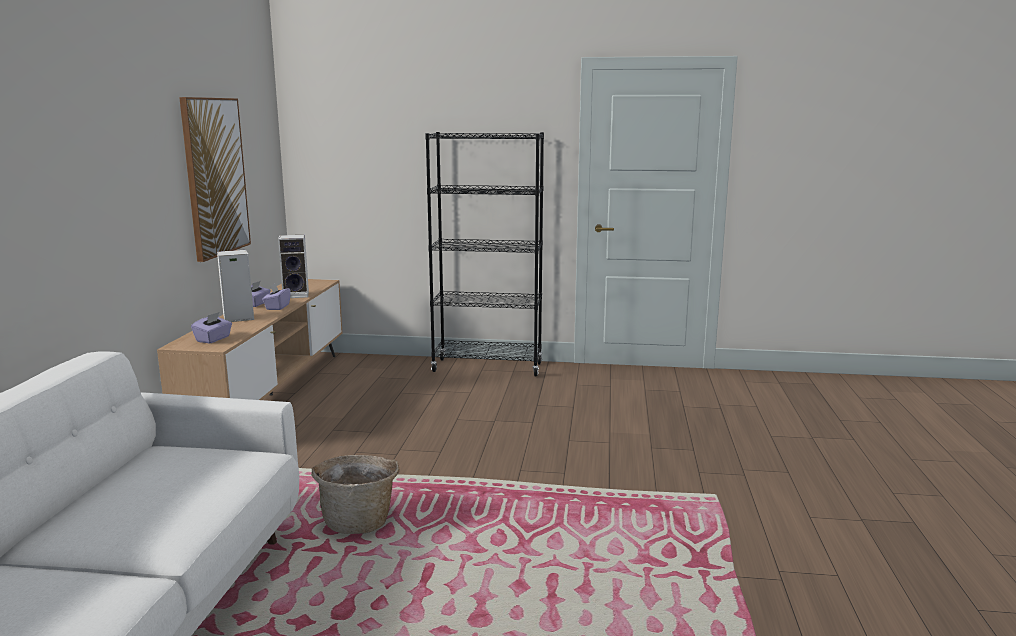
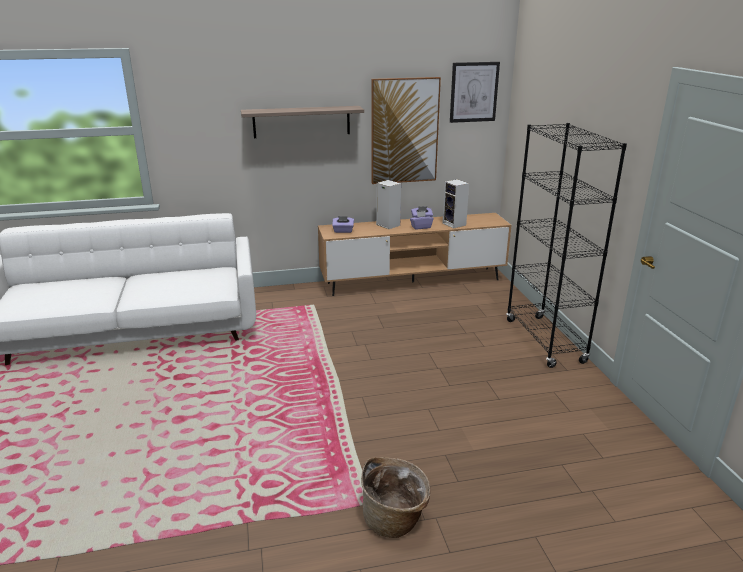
camera: 70 degrees right, 10 degrees up
basket [311,455,400,534] -> basket moved to [361,457,430,538]
none -> shelf [241,106,364,138]
none -> picture [450,62,500,123]

